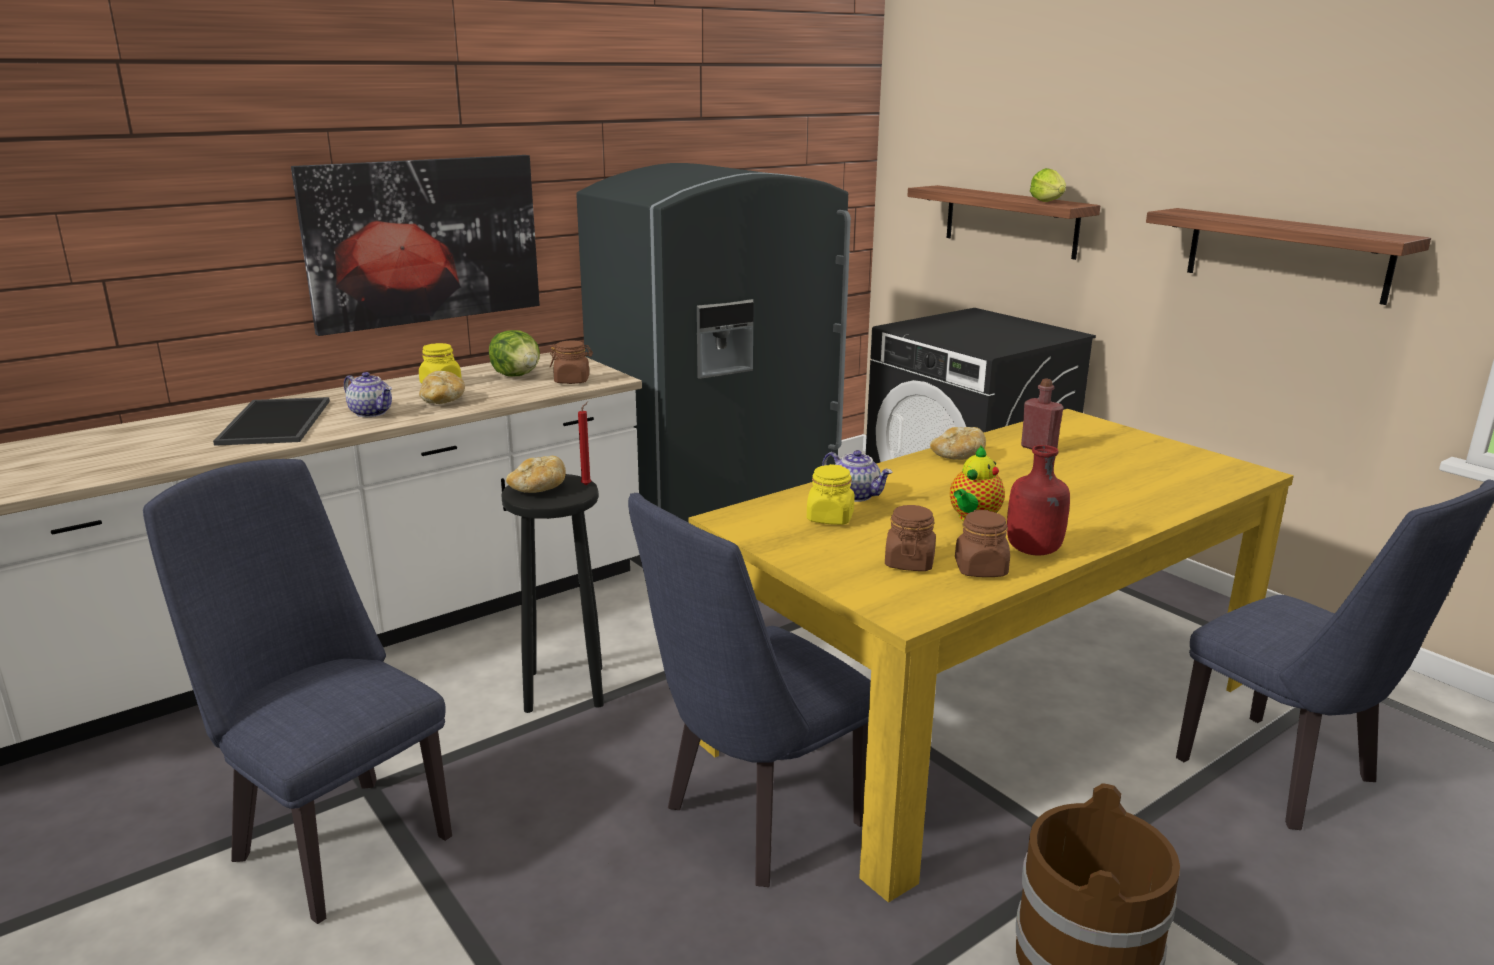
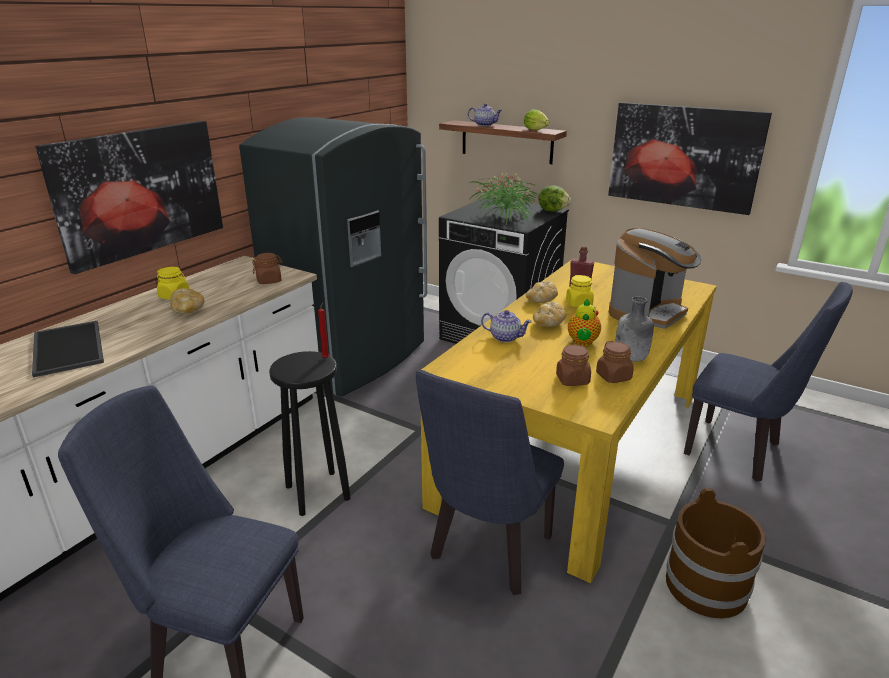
camera: 20 degrees left, 5 degrees up
teapot [344,372,392,417] -> teapot moved to [468,104,502,126]
lettuce [489,330,540,377] -> lettuce moved to [538,185,571,212]
bread [506,456,566,493] -> bread moved to [533,301,566,327]
yellow jar [807,464,855,525] -> yellow jar moved to [566,275,594,307]
red bottle [1007,445,1070,555] -> grey bottle [616,296,654,362]
shelf [1146,208,1431,305] -> picture [608,102,772,215]
none -> potted plant [468,173,540,225]
none -> coffee machine [609,228,701,329]

